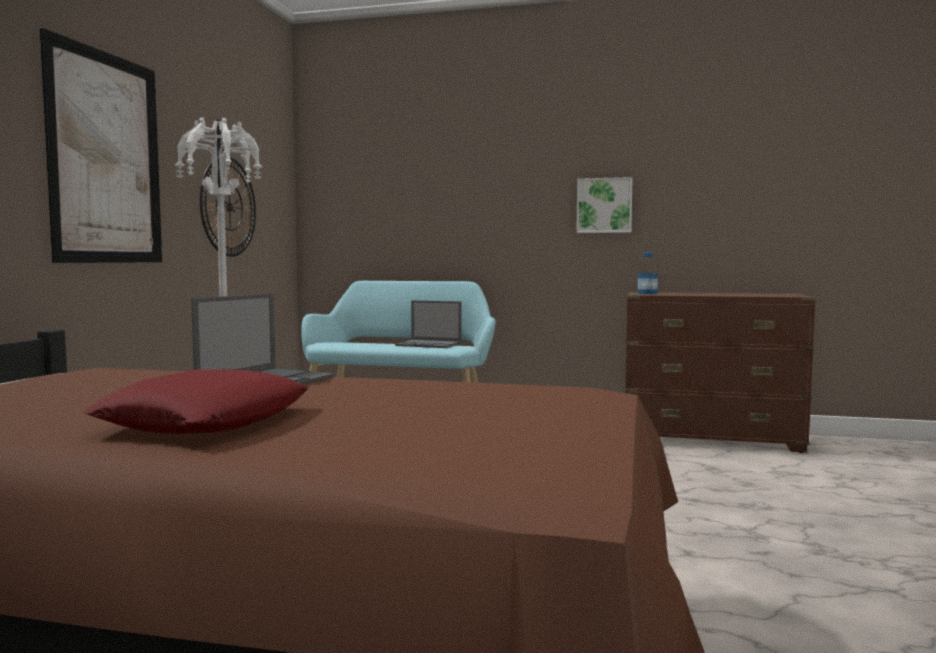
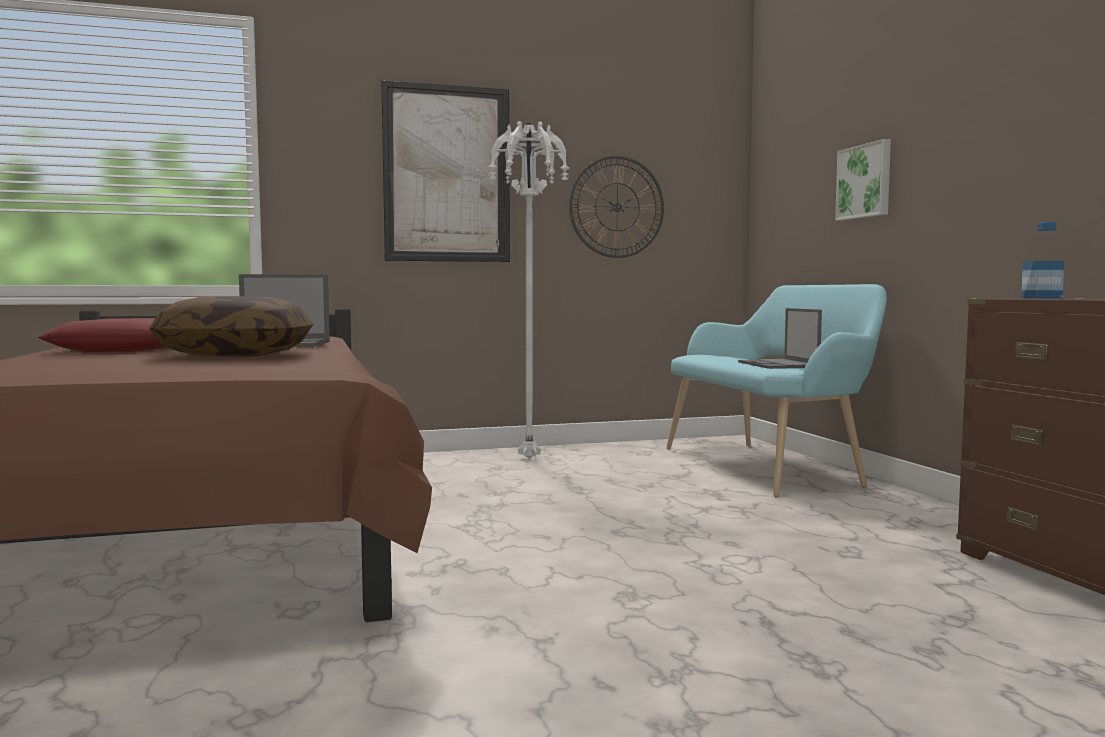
camera: 60 degrees right, 0 degrees up
picture [576,177,632,233] -> picture moved to [835,139,891,221]
none -> pillow [149,296,314,357]

